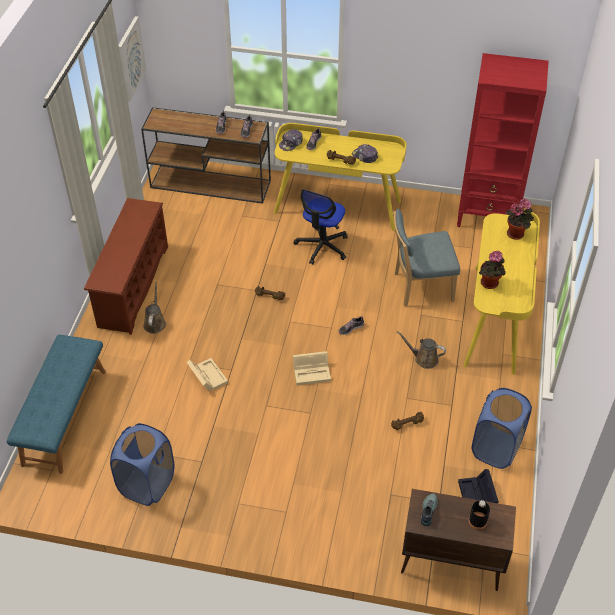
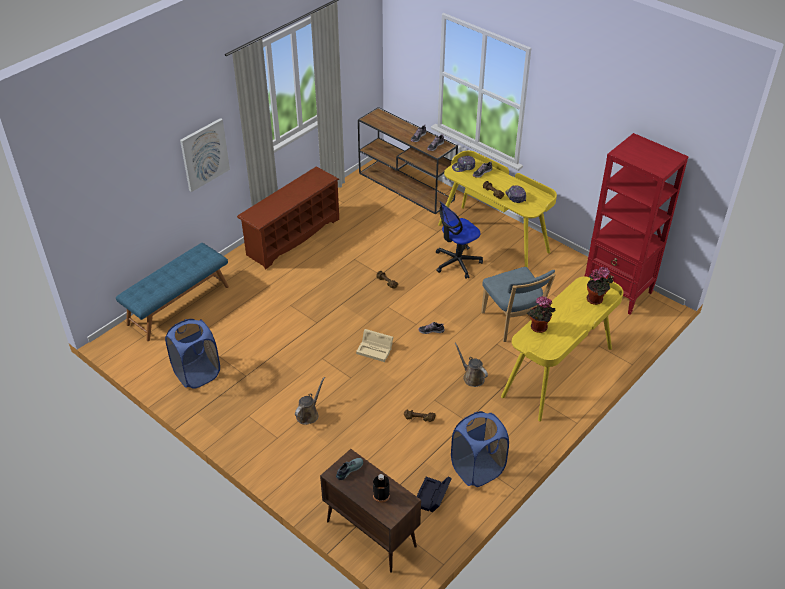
camera: 30 degrees right, 5 degrees down
picture [119,16,146,102] -> picture moved to [180,118,230,192]
brown watering can [143,282,166,334] -> brown watering can moved to [295,377,325,425]
beige storage box [187,358,228,392] -> none
blue chair [393,208,460,307] -> blue chair turned 135 degrees counterclockwise [481,267,556,342]

